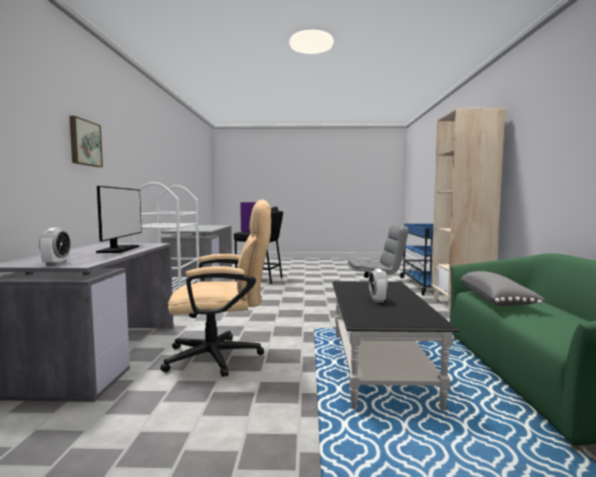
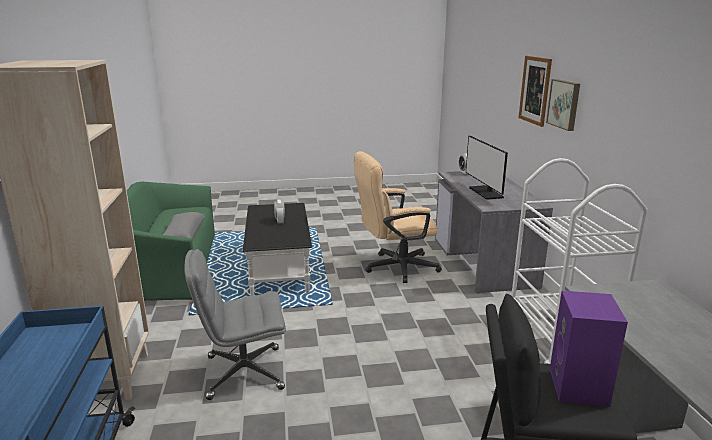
camera: 170 degrees right, 15 degrees up
none -> picture [519,56,552,127]

